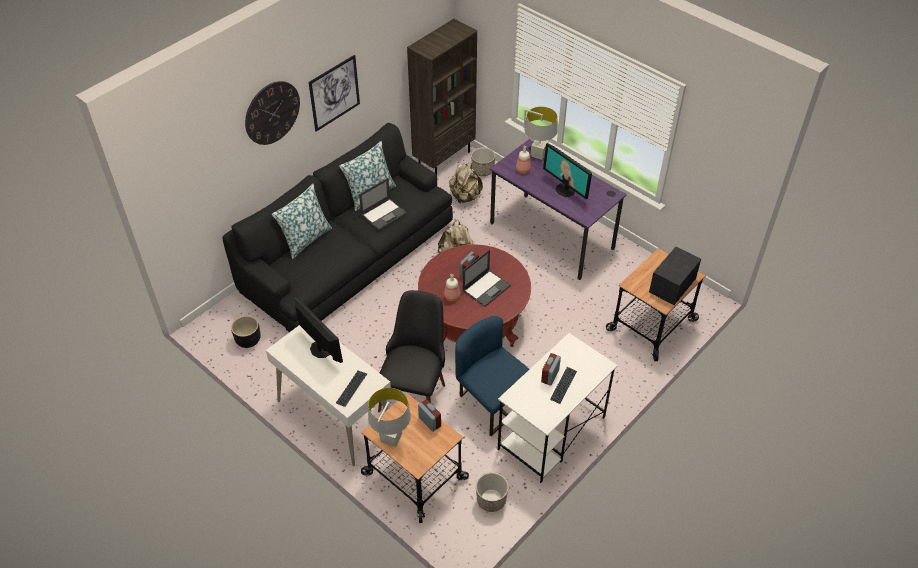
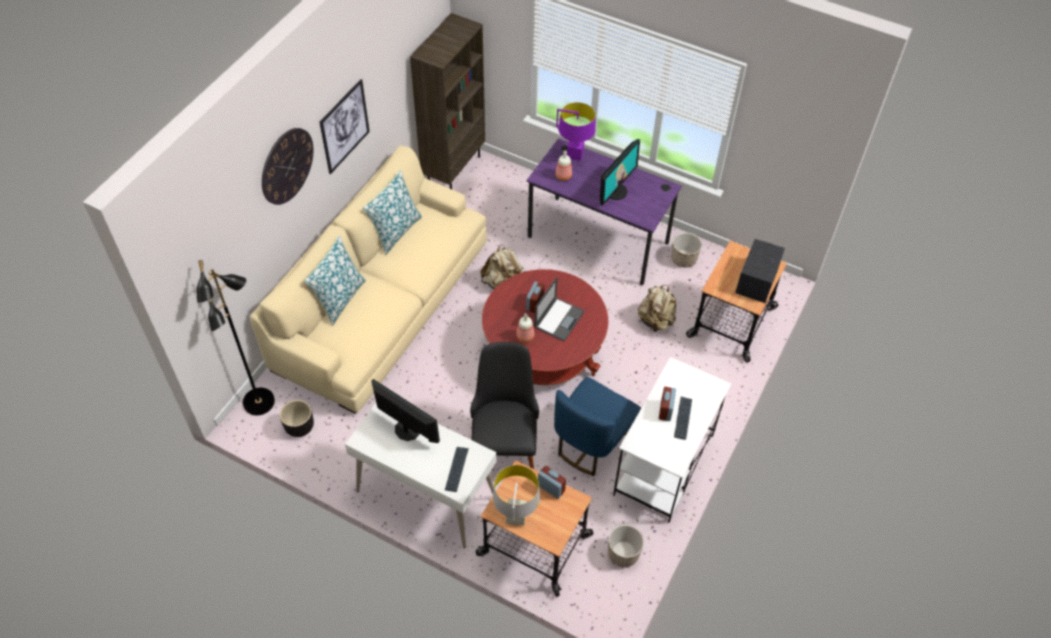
camera: 15 degrees left, 5 degrees up
black sofa [223,123,453,332] -> beige sofa [250,146,487,414]
laptop [359,178,407,230] -> none
beige backpack [449,163,483,203] -> beige backpack moved to [638,285,676,332]
blue chair [455,316,529,436] -> blue chair turned 90 degrees counterclockwise [554,377,641,476]
planter [471,147,496,176] -> planter moved to [671,232,702,267]
grey table lamp [524,107,558,160] -> purple table lamp [556,102,596,161]
monitor [543,143,592,199] -> monitor turned 90 degrees counterclockwise [600,139,640,206]
none -> black floor lamp [197,260,275,415]

